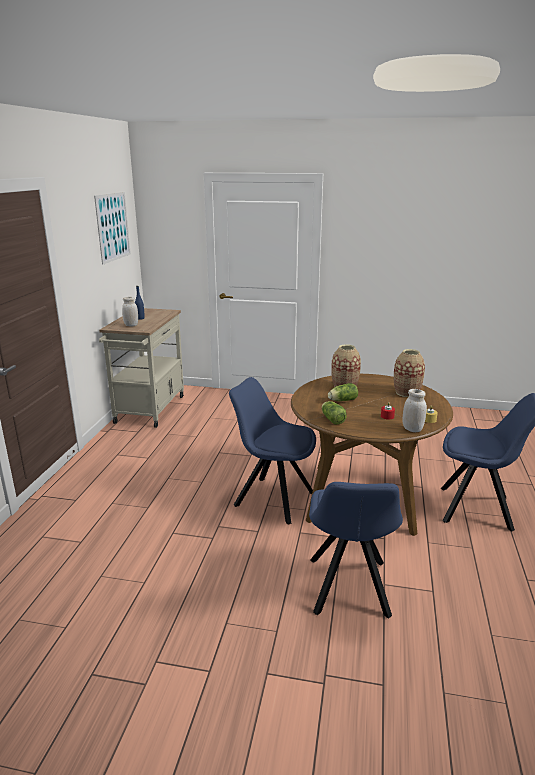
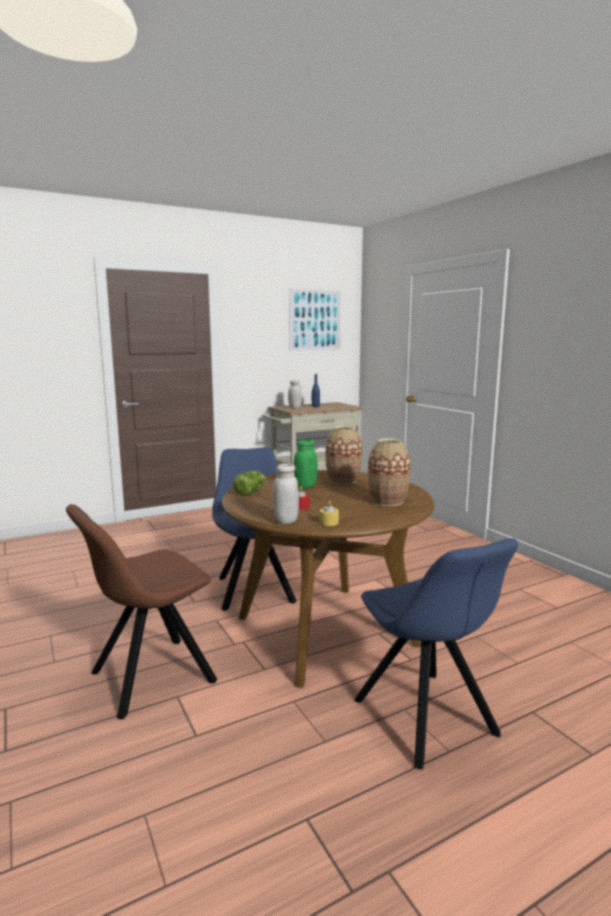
camera: 50 degrees right, 10 degrees down
blue chair [309,482,403,619] -> brown chair [66,504,217,719]
lettuce [328,383,358,401] -> green jar [294,440,318,488]

